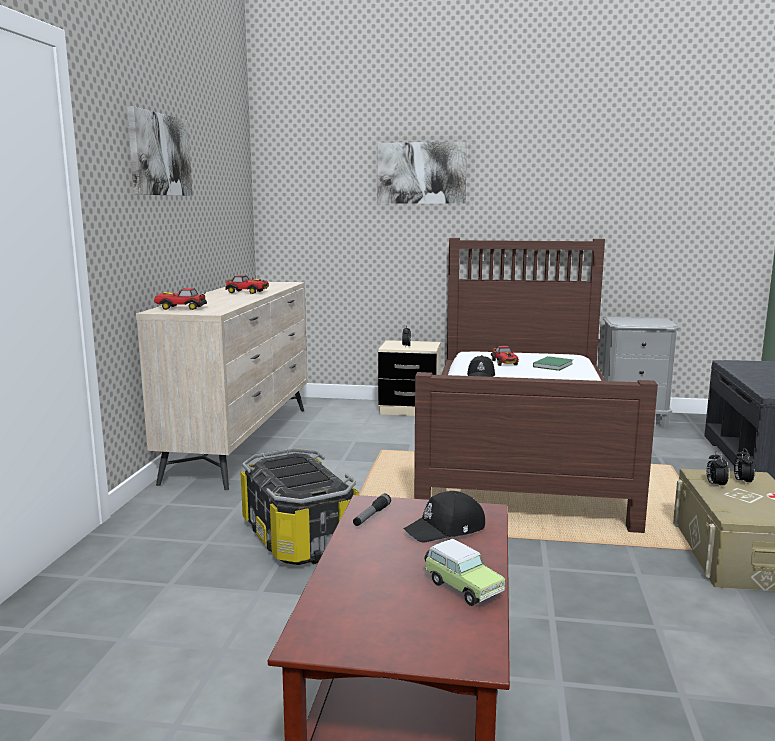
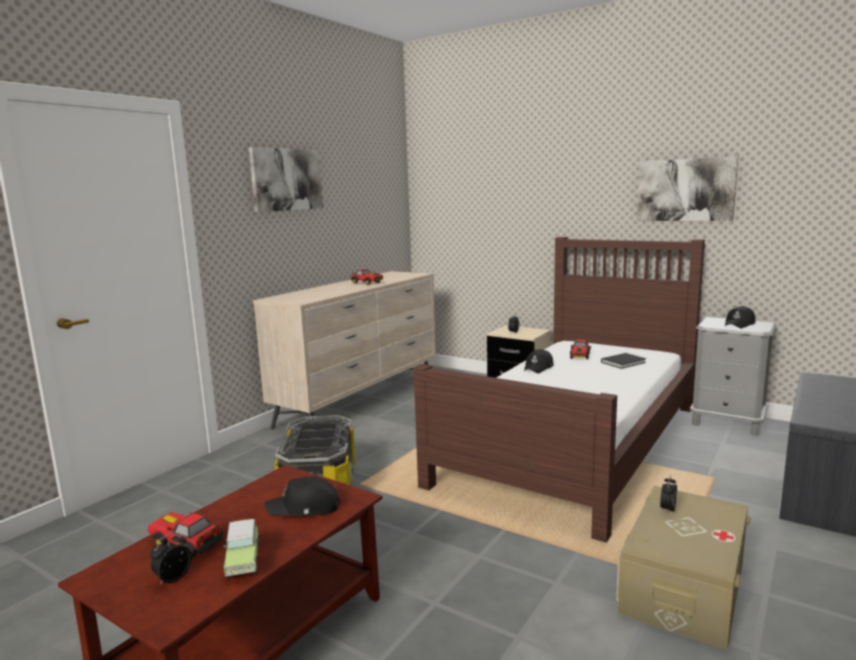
camera: 25 degrees right, 0 degrees up
toy car [154,288,207,310] -> toy car moved to [148,512,223,558]
flashlight [353,494,391,526] -> none
picture [377,142,467,204] -> picture moved to [637,156,738,221]
green book [533,356,573,371] -> black book [601,353,646,369]
alarm clock [734,448,755,483] -> alarm clock moved to [150,532,192,585]
none -> black cap [725,306,756,329]

